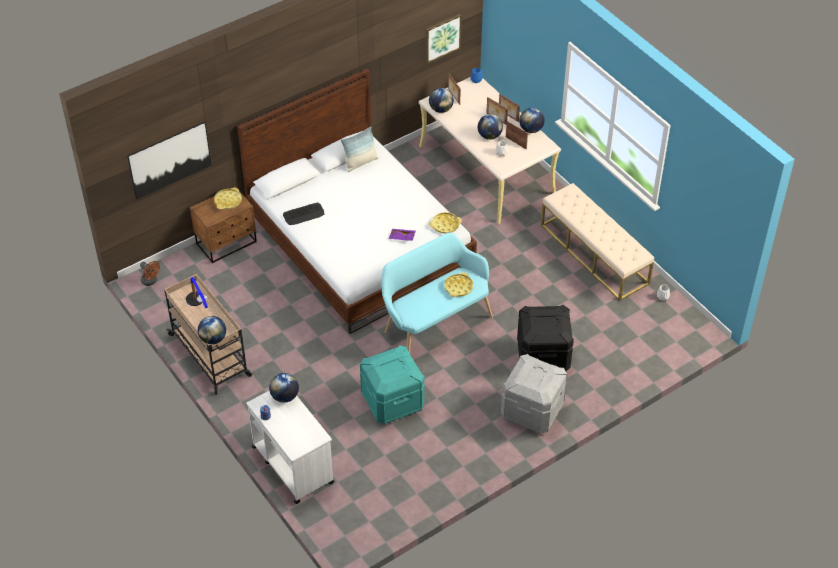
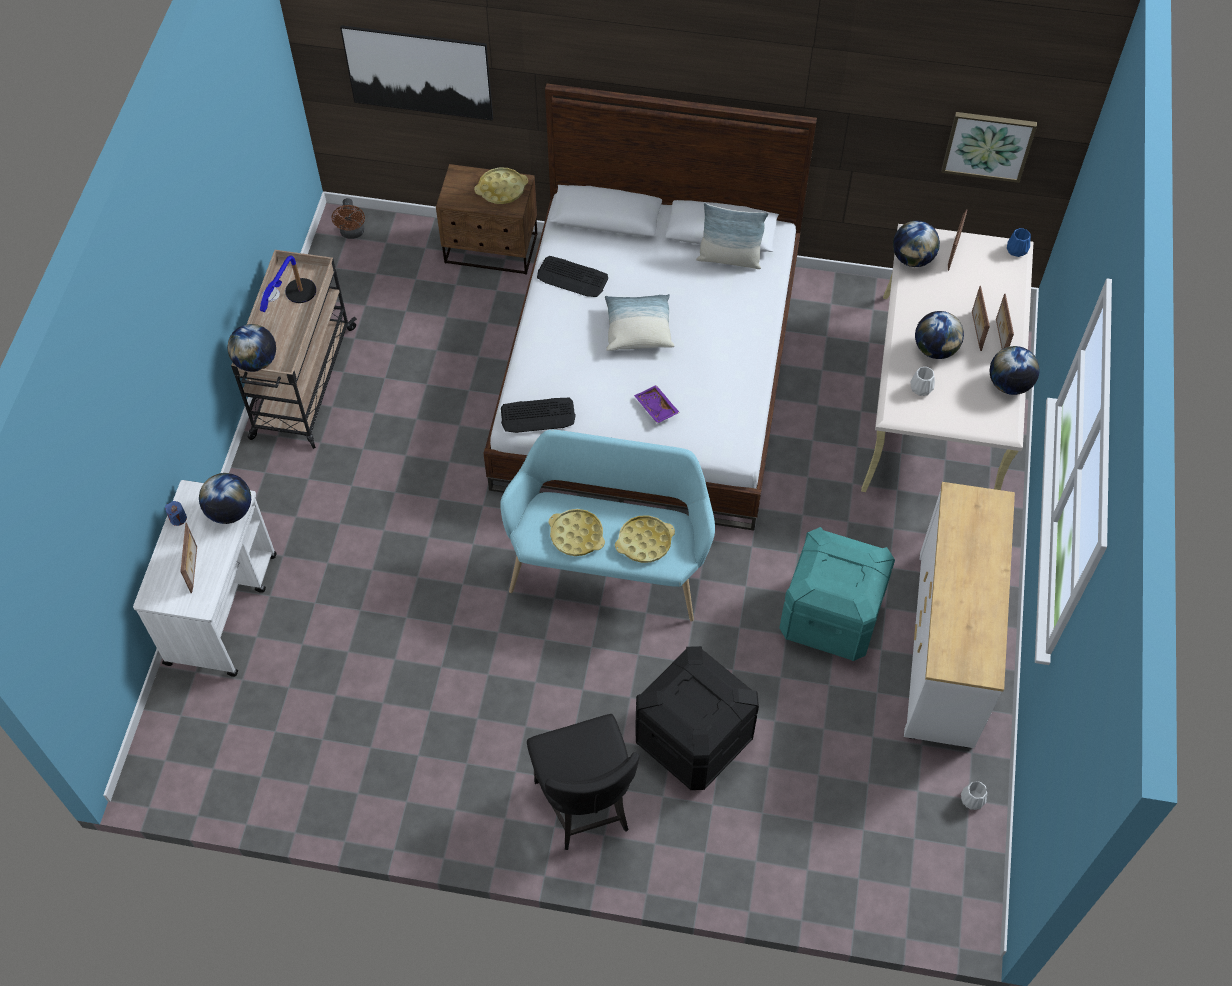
camera: 45 degrees right, 10 degrees up
turquoise storage box [360,345,424,424] -> turquoise storage box moved to [779,527,895,661]
yellow tray [429,212,462,234] -> yellow tray moved to [549,509,605,556]
grey storage box [501,354,568,434] -> black chair [527,714,640,850]
picture frame [506,121,528,150] -> picture frame moved to [180,523,197,593]
beige bench [541,183,654,301] -> white dresser [904,482,1015,748]
none -> keyboard [501,397,576,433]
none -> pillow [605,294,674,351]

